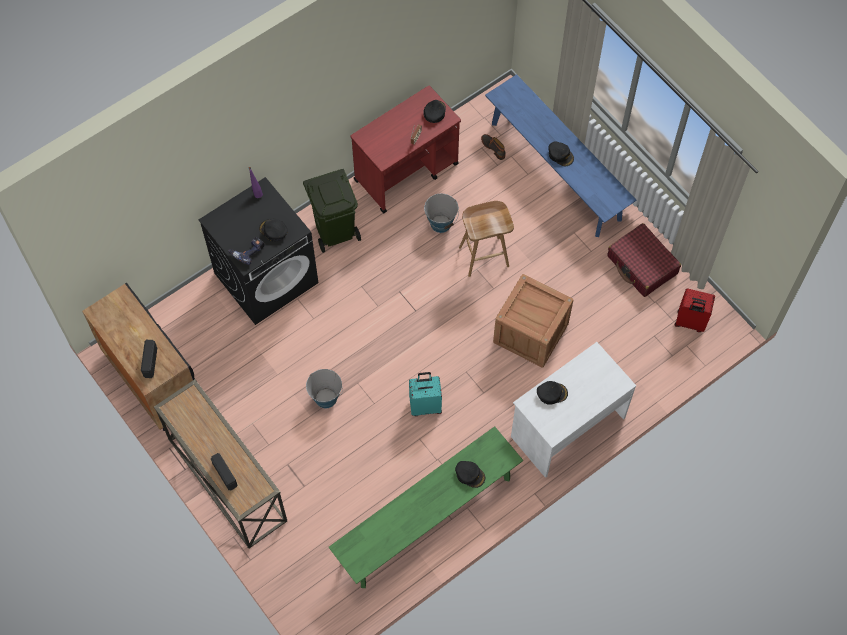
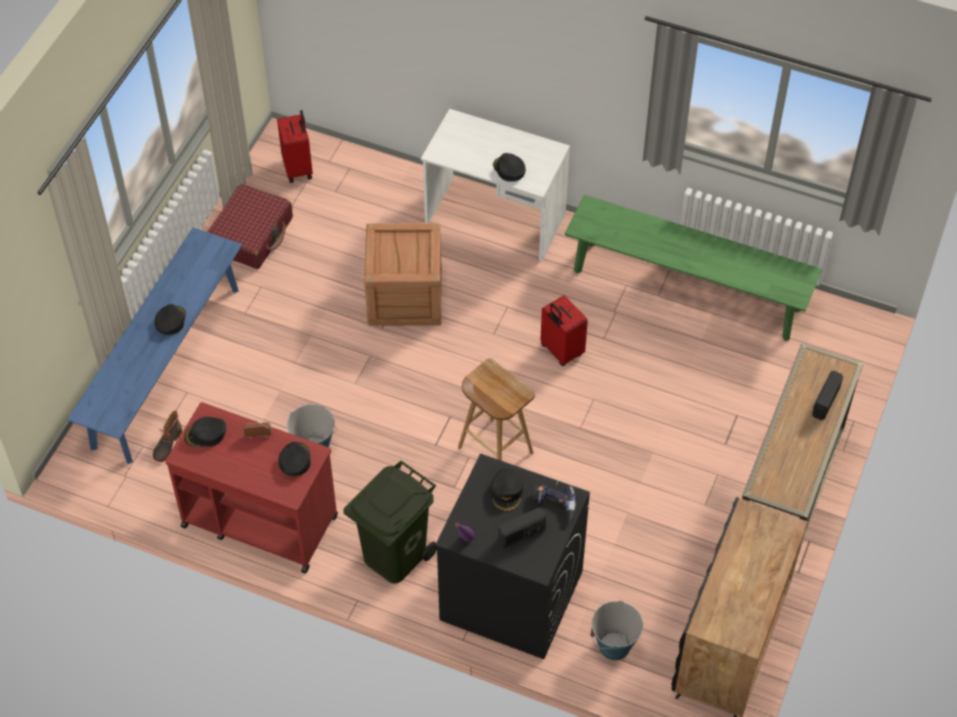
camera: 120 degrees left, 10 degrees down
radio [141,340,157,378] -> radio moved to [498,507,546,548]
bucket [306,369,343,408] -> bucket moved to [590,601,643,660]
turquoise suitcase [409,372,442,416] -> red suitcase [540,295,588,366]
black cap [455,461,485,488] -> black cap moved to [278,442,311,476]
brown stool [459,201,514,277] -> brown stool moved to [458,358,535,461]

